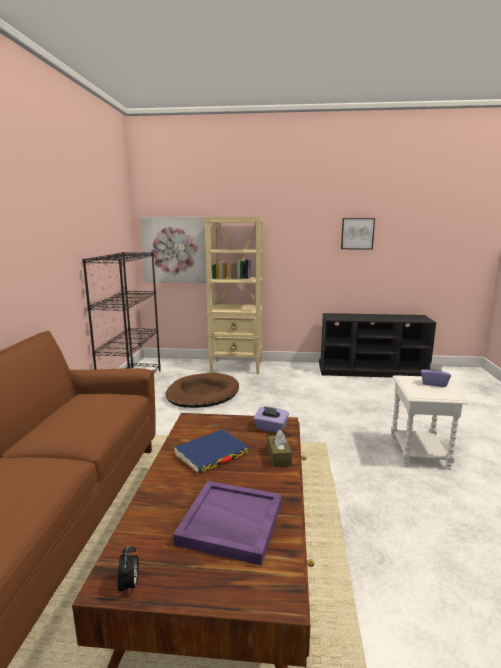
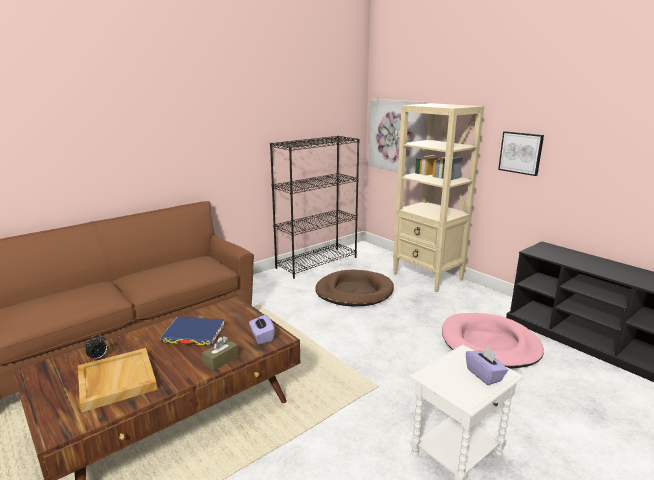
camera: 45 degrees right, 5 degrees up
alarm clock [117,545,139,595] -> alarm clock moved to [85,335,108,361]
purple tray [173,481,282,566] -> beige tray [78,348,157,412]
picture [341,218,375,249] -> picture moved to [498,131,544,176]
none -> pink dog bed [442,313,544,369]

